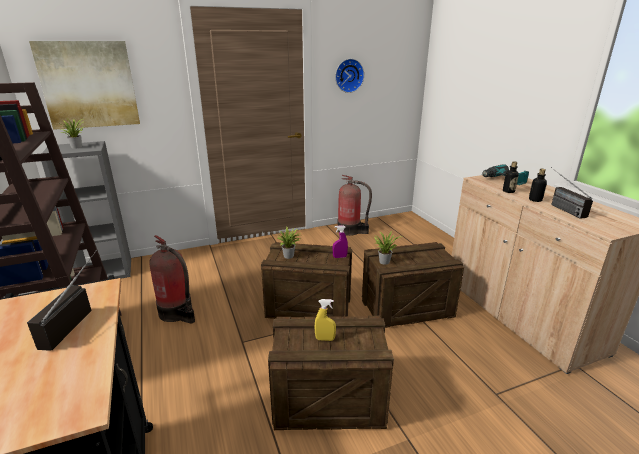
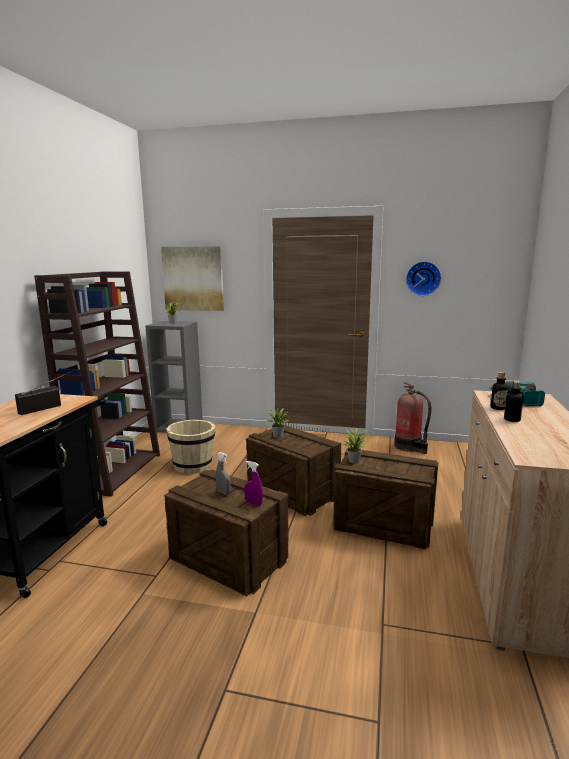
camera: 35 degrees right, 10 degrees down
fire extinguisher [149,235,195,323] -> beige bucket [166,420,216,474]
yellow spray bottle [315,299,336,341] -> grey spray bottle [216,452,231,495]
purple spray bottle [333,225,348,258] -> purple spray bottle moved to [244,461,263,506]
radio [551,167,593,219] -> none

